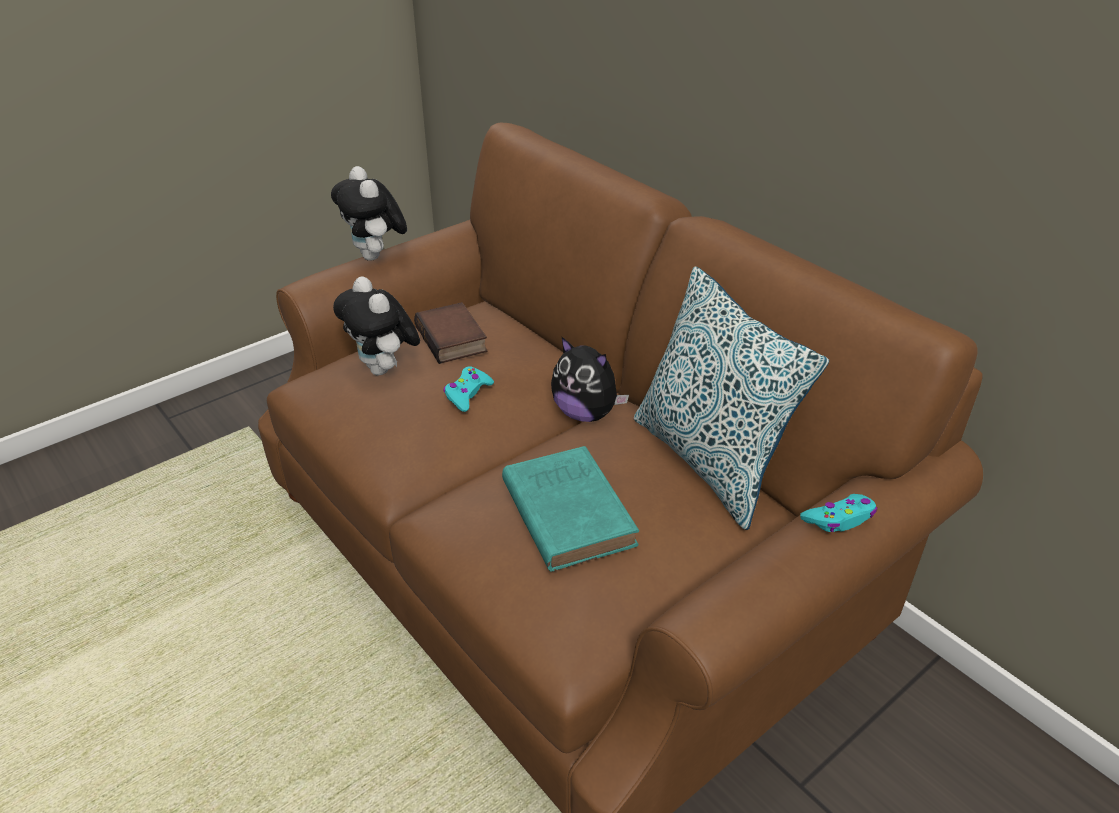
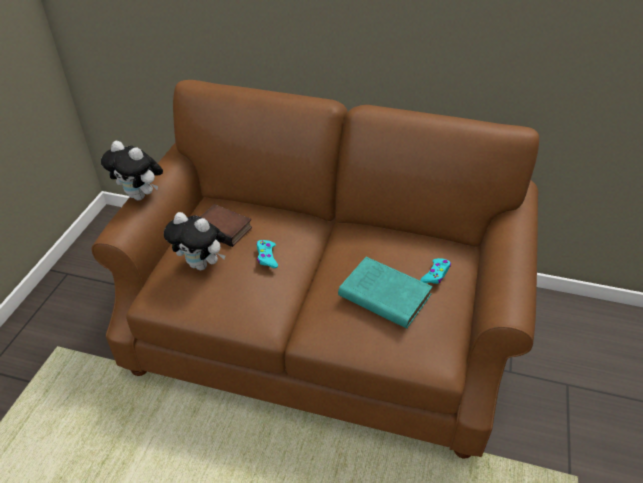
camera: 35 degrees left, 5 degrees up
plush toy [551,337,629,422] -> none
pillow [634,267,829,530] -> none
turquoise game controller [800,494,877,532] -> turquoise game controller moved to [420,258,451,284]

